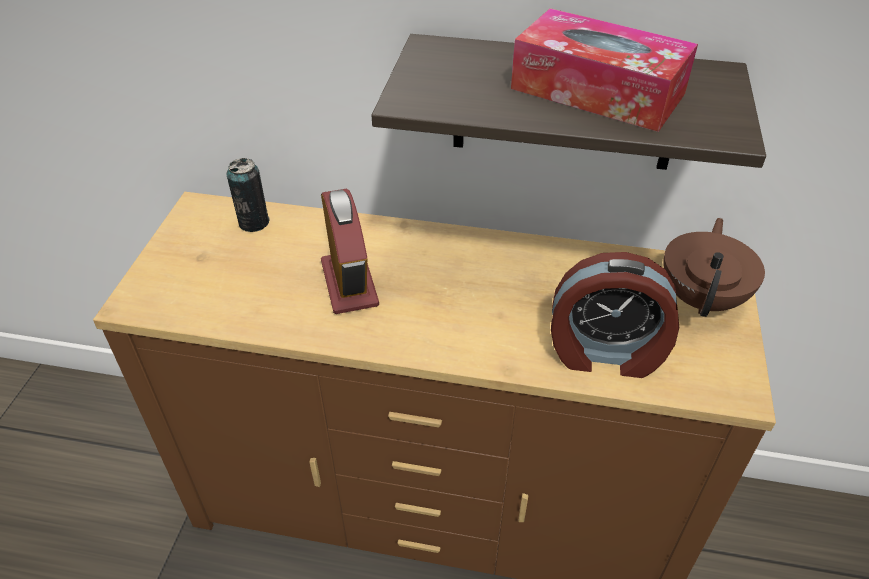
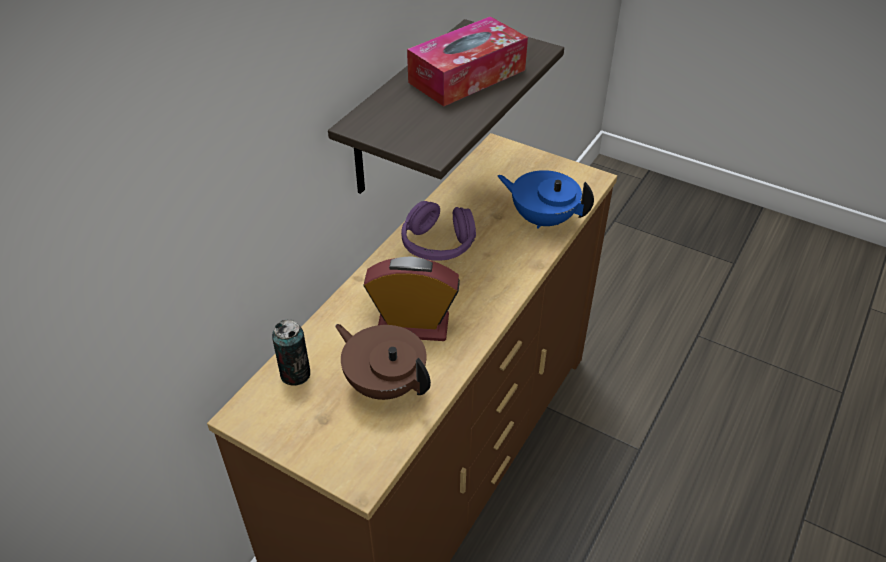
camera: 70 degrees left, 0 degrees up
alarm clock [551,252,679,378] -> blue teapot [498,170,594,229]
brown teapot [663,218,765,317] -> brown teapot moved to [335,324,431,400]
none -> purple headphones [401,201,476,261]

